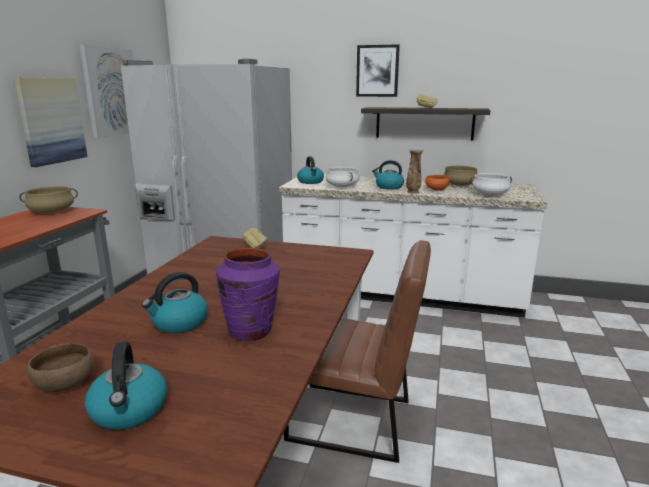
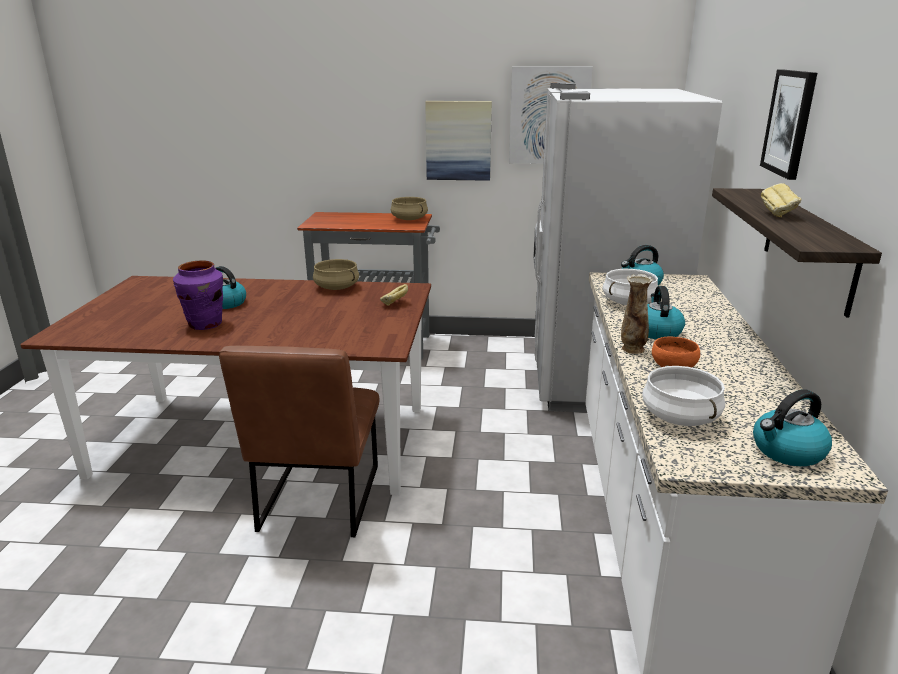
camera: 80 degrees right, 5 degrees up
brown bowl [28,343,94,392] -> none
kettle [85,341,167,430] -> kettle moved to [753,389,832,466]
beige cooking pot [443,166,477,186] -> beige cooking pot moved to [313,259,359,290]

